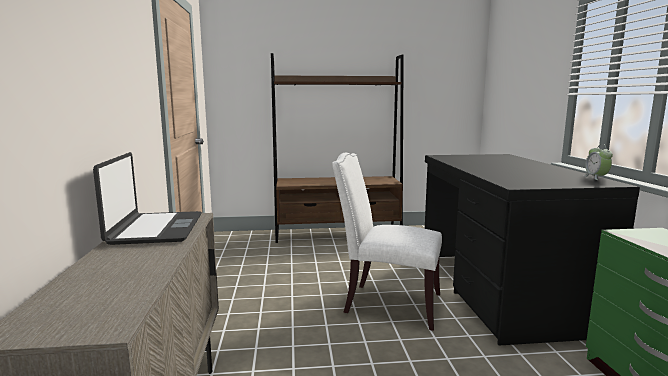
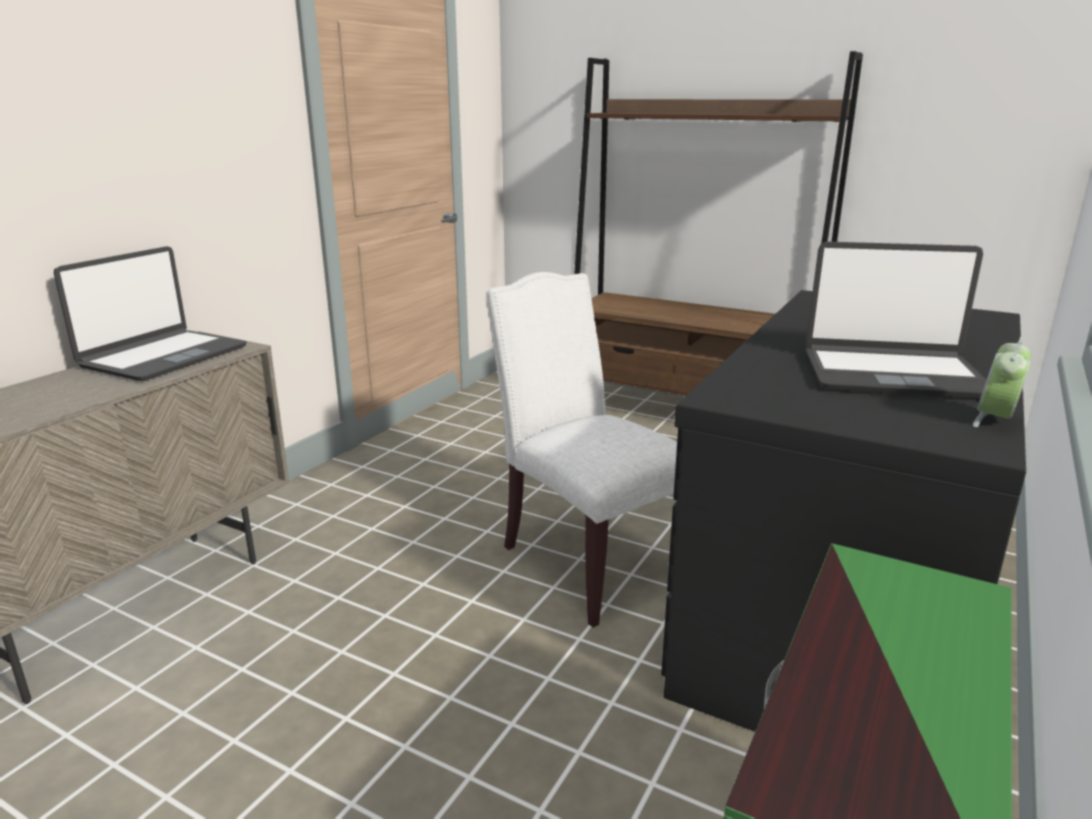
camera: 35 degrees right, 10 degrees up
none -> laptop [806,242,987,398]

